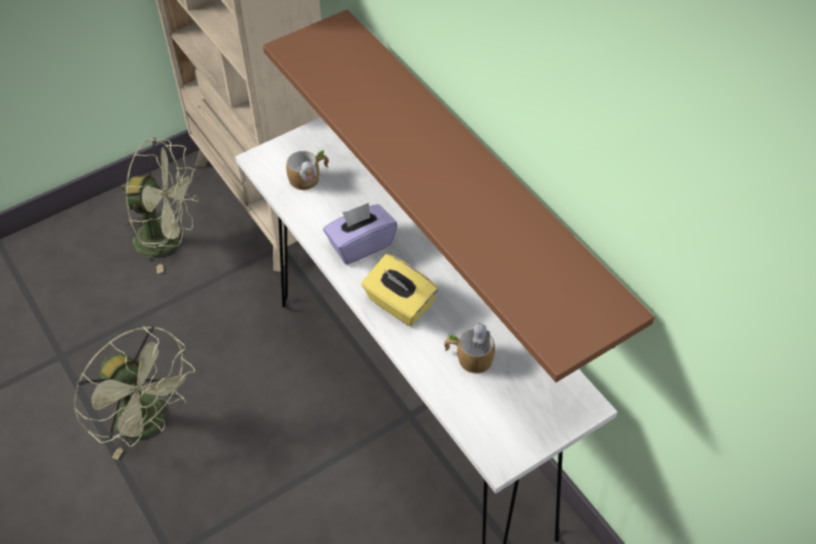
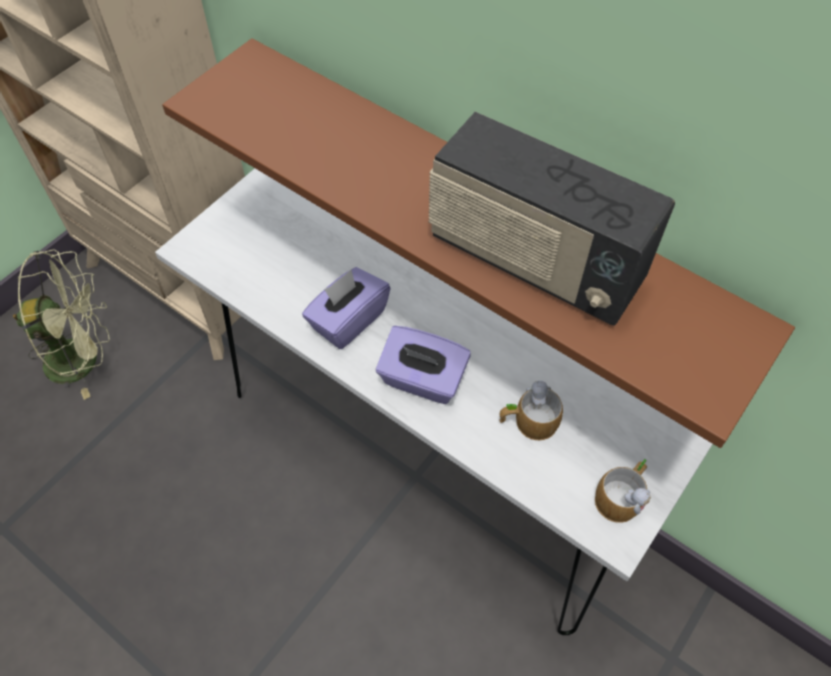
camera: 20 degrees left, 5 degrees up
green fan [74,325,195,460] -> none
mug [286,150,329,190] -> mug moved to [595,459,651,523]
yellow tissue box [361,254,438,326] -> purple tissue box [376,326,471,404]
none -> radio [429,112,675,325]

